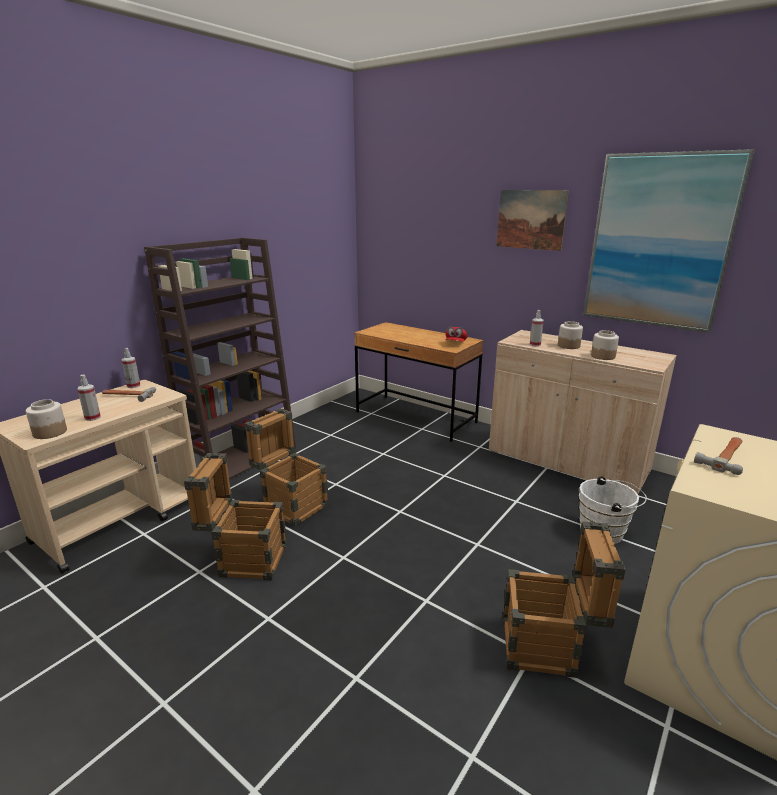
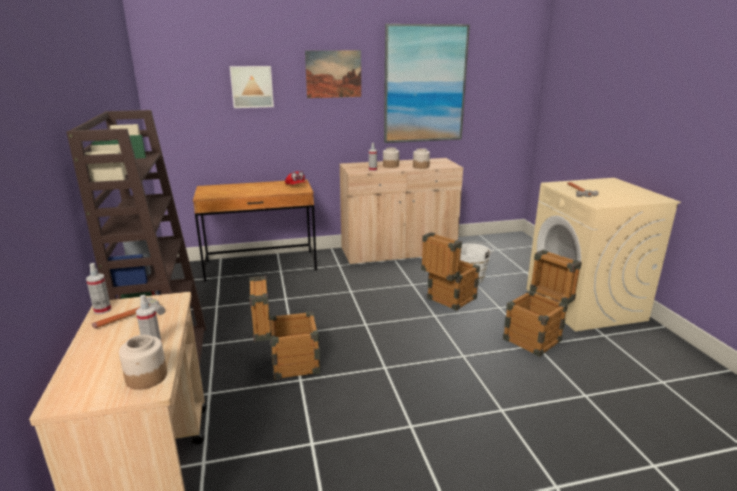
camera: 50 degrees left, 0 degrees up
crate [184,453,287,580] -> crate moved to [421,232,480,311]
none -> picture [230,66,274,108]

